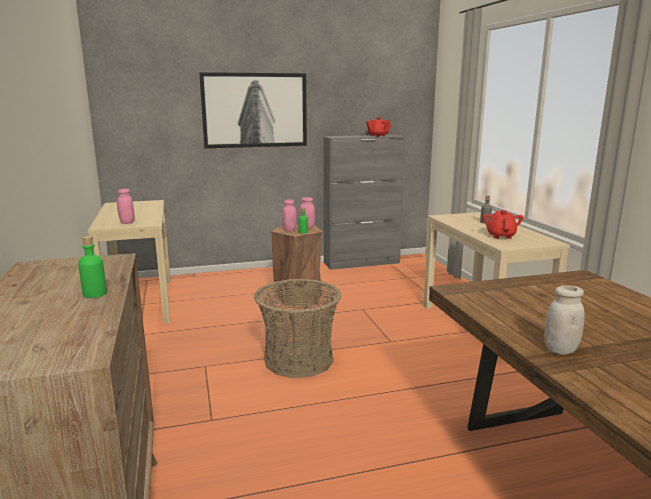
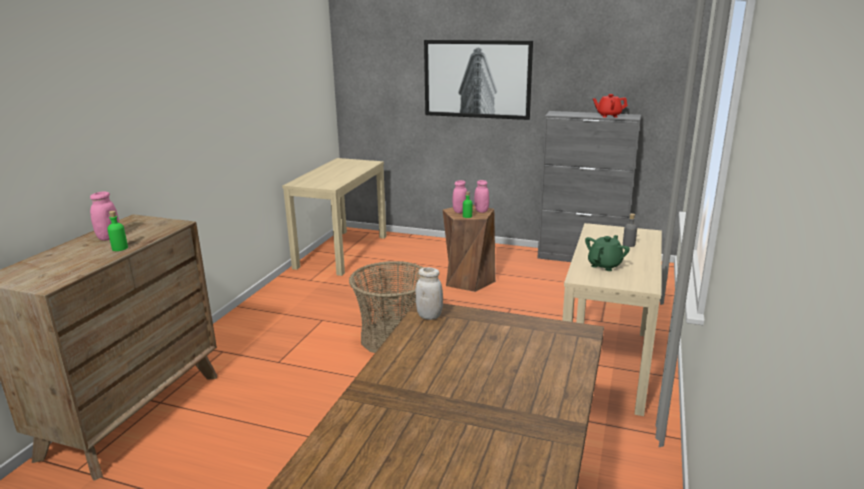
camera: 35 degrees right, 5 degrees up
pink jar [117,189,134,224] -> pink jar moved to [90,192,119,241]
red teapot [483,210,523,239] -> green teapot [585,235,630,271]
white jar [544,285,585,355] -> white jar moved to [415,267,443,320]

